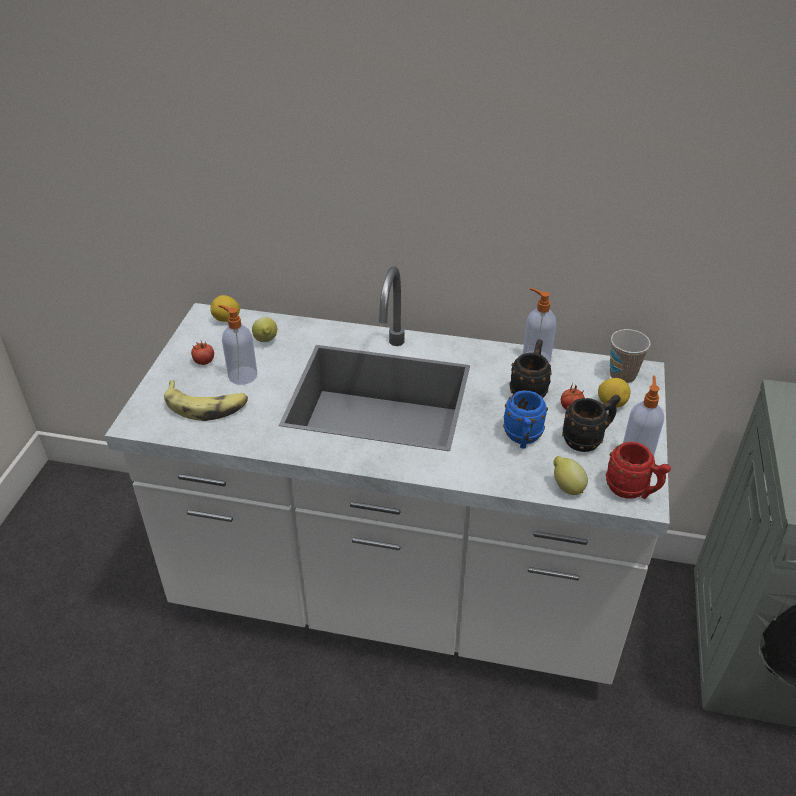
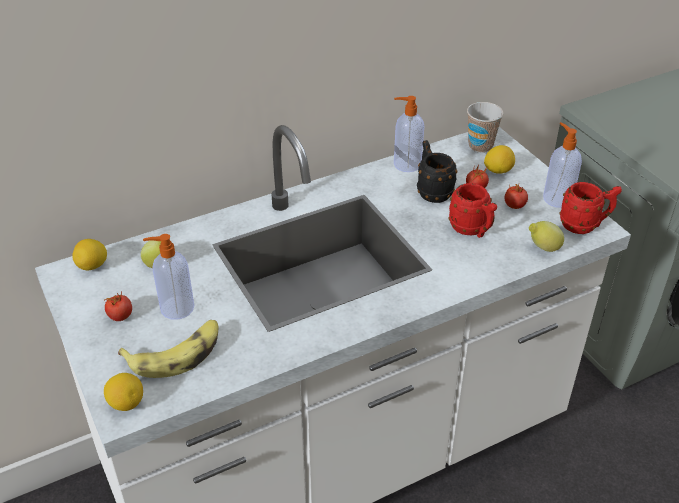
camera: 40 degrees left, 0 degrees up
blue mug [503,390,548,449] -> red mug [449,183,497,238]
black mug [562,395,620,452] -> tomato [505,184,528,209]
none -> lemon [104,373,143,411]

